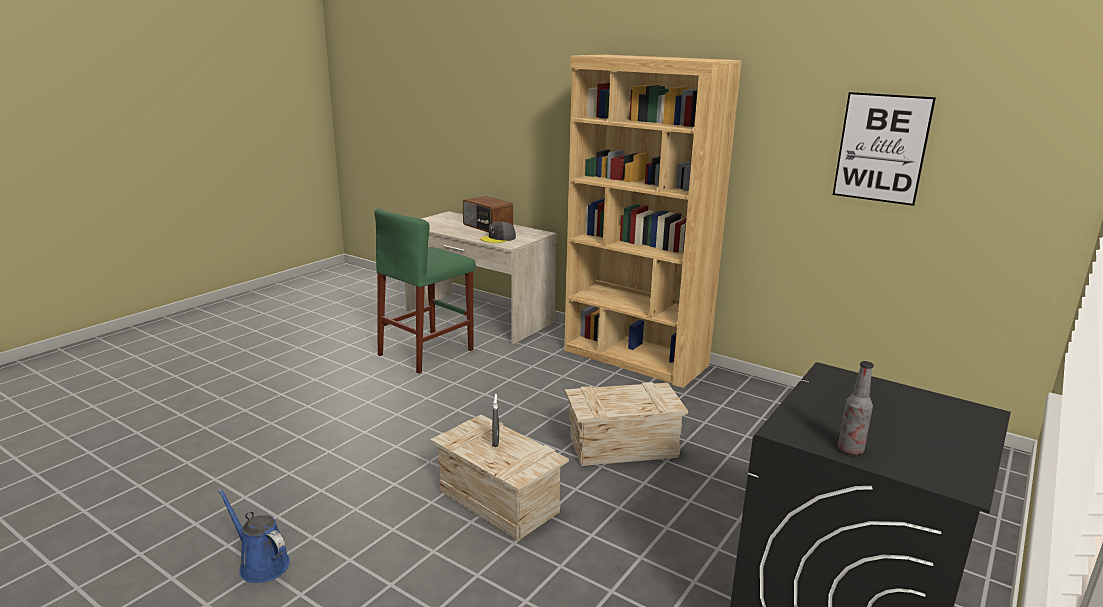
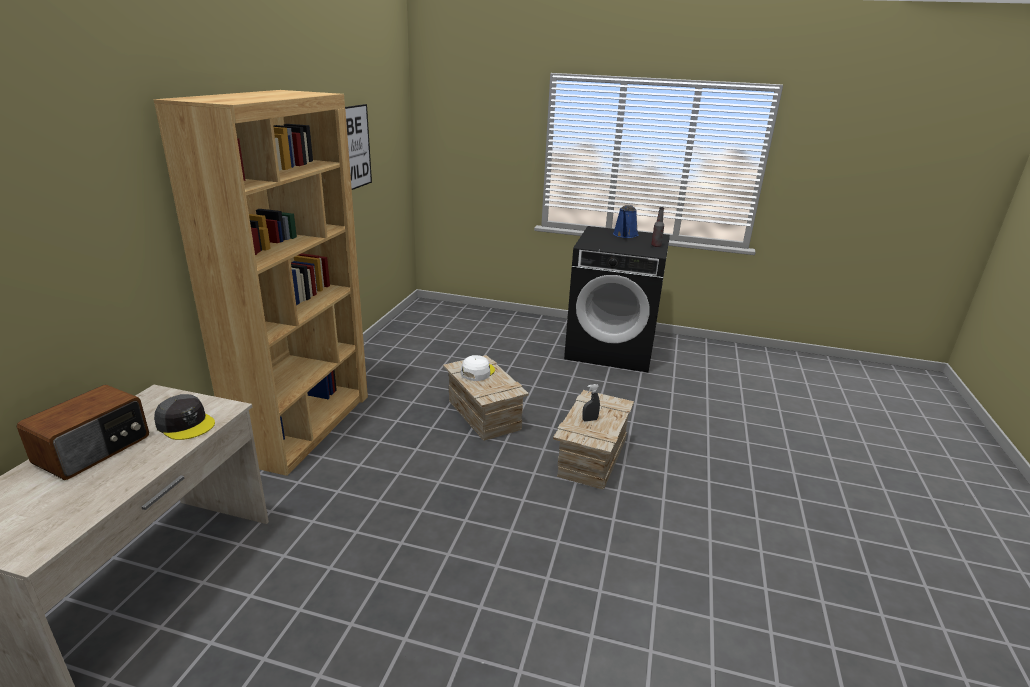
camera: 110 degrees left, 5 degrees up
blue watering can [218,489,290,583] -> blue watering can moved to [613,205,638,238]
green stool [374,208,476,374] -> none
none -> white cap [461,355,495,381]

